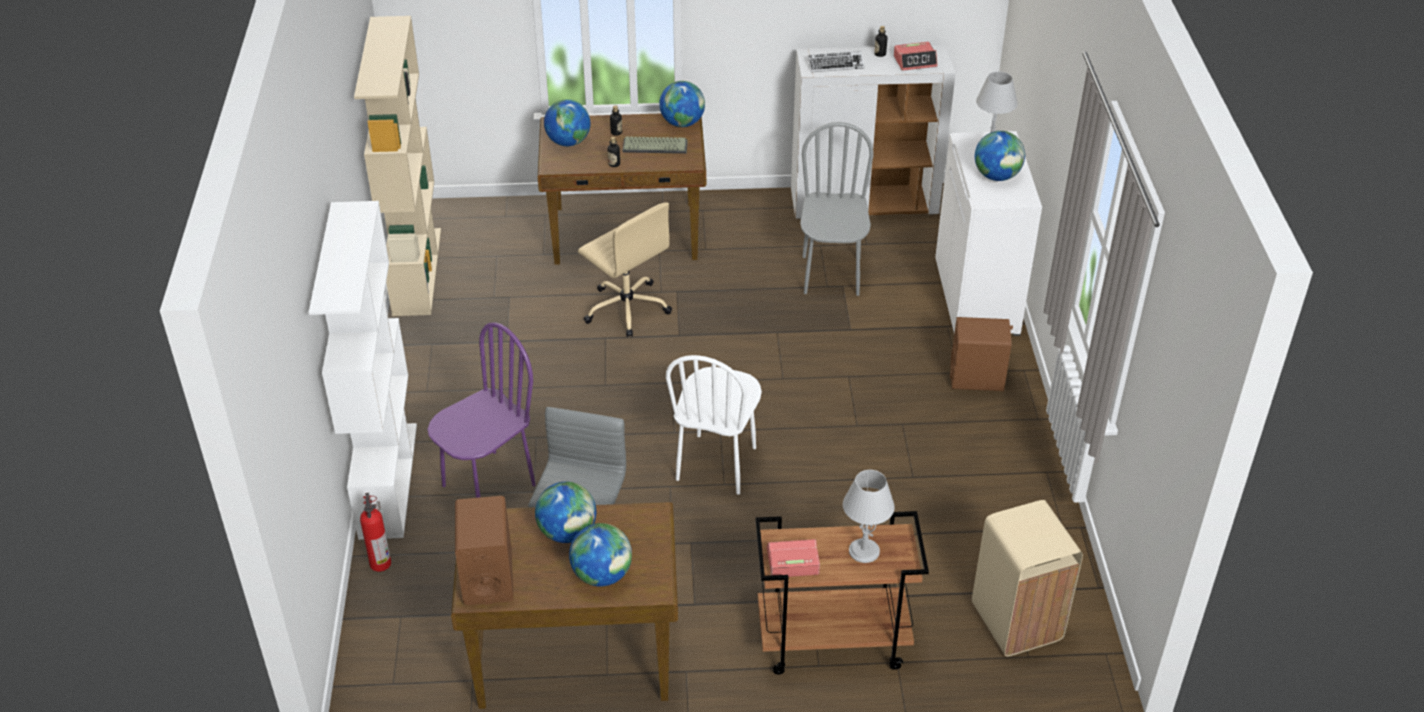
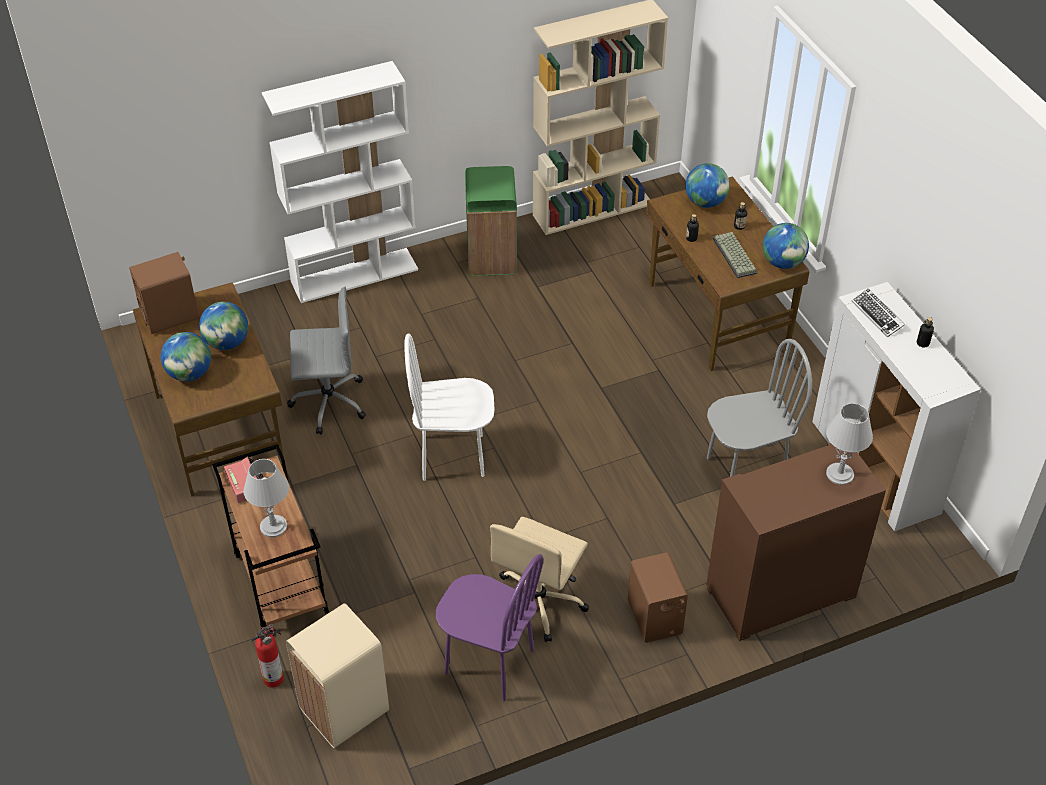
camera: 70 degrees right, 5 degrees up
fire extinguisher [360,493,391,572] -> fire extinguisher moved to [250,624,284,688]
purple chair [428,322,536,498] -> purple chair moved to [436,554,544,701]
beige office chair [578,202,672,337] -> beige office chair moved to [490,517,589,642]
alarm clock [894,42,938,71] -> none
white cabinet [935,131,1042,336] -> brown cabinet [706,443,886,641]
globe [975,131,1025,181] -> none
none -> green trash can [465,166,517,276]

